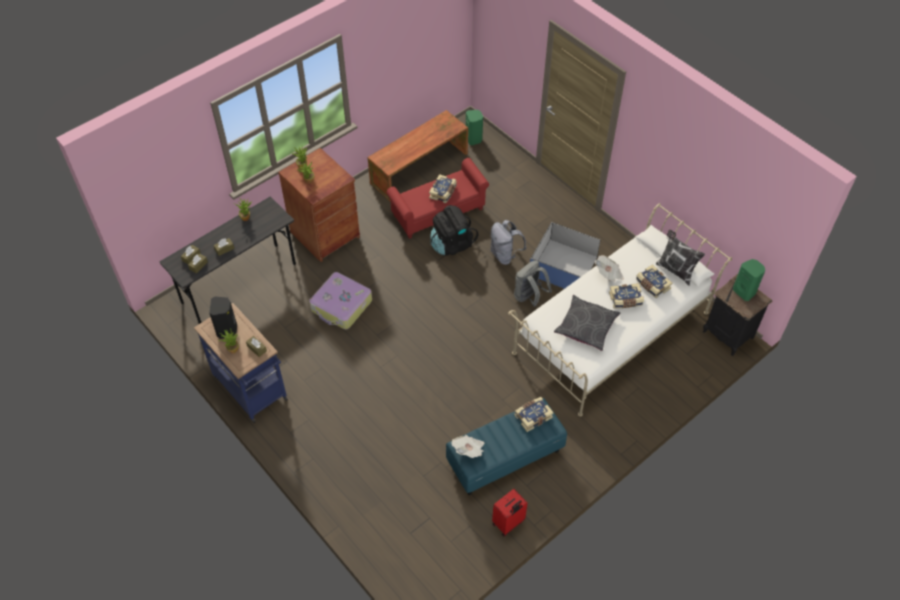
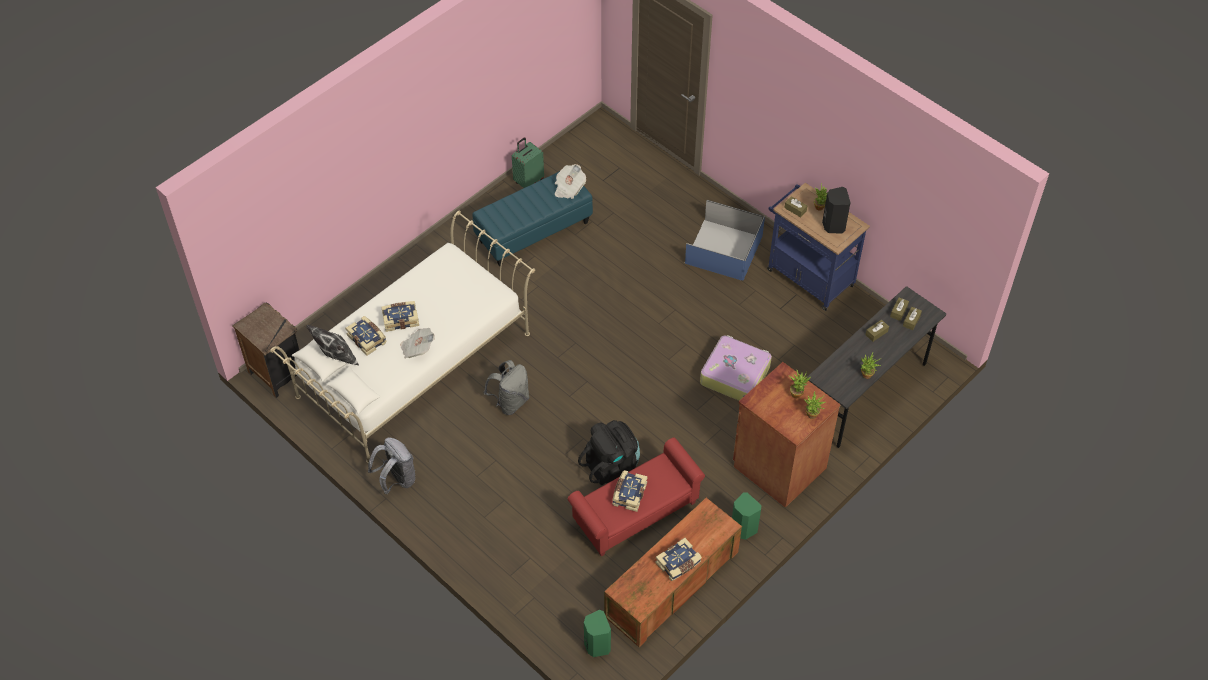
camera: 175 degrees right, 0 degrees up
grey backpack [490,220,526,265] -> grey backpack moved to [368,437,415,494]
red suitcase [492,489,527,537] -> green suitcase [512,137,544,188]
book [514,397,554,432] -> book moved to [656,538,702,581]
blue storage box [530,222,601,289] -> blue storage box moved to [685,200,765,280]
grey pillow [554,295,620,351] -> none
green speaker [733,259,765,301] -> green speaker moved to [732,493,761,540]

